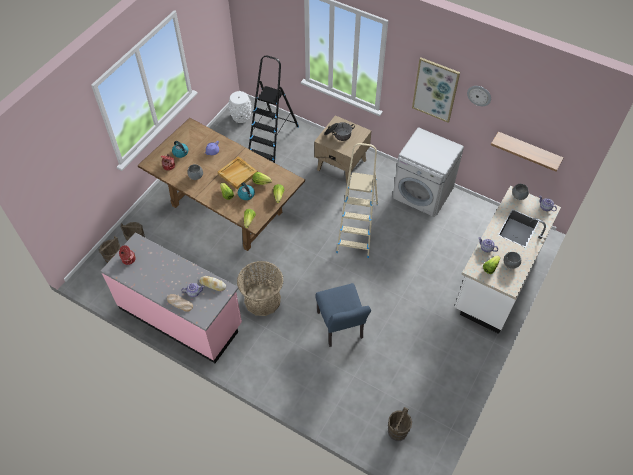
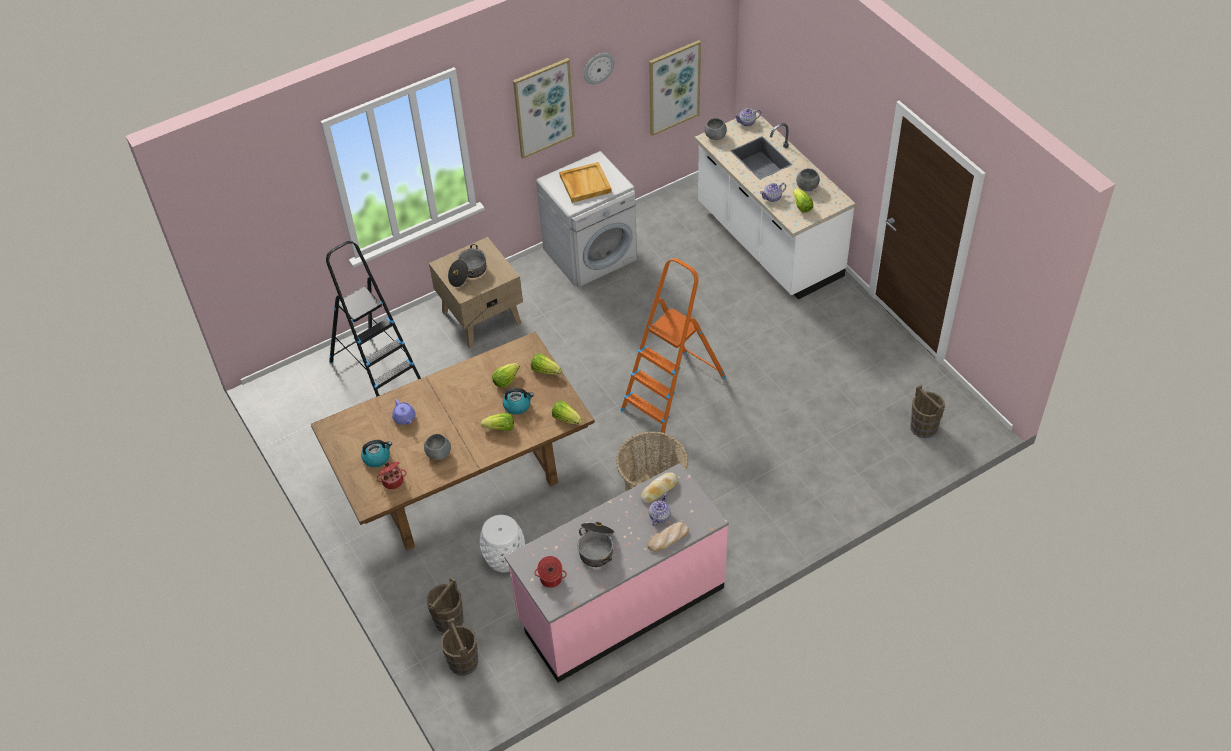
camera: 60 degrees left, 5 degrees down
beige tray [218,156,258,189] -> beige tray moved to [559,162,612,203]
white stool [228,91,252,123] -> white stool moved to [480,515,525,573]
blue chair [316,283,371,347] -> none
beige step ladder [336,143,378,258] -> none
shelf [491,131,564,172] -> picture [649,40,701,136]
none -> cooking pot [577,522,614,567]
none -> orange step ladder [621,258,726,433]

